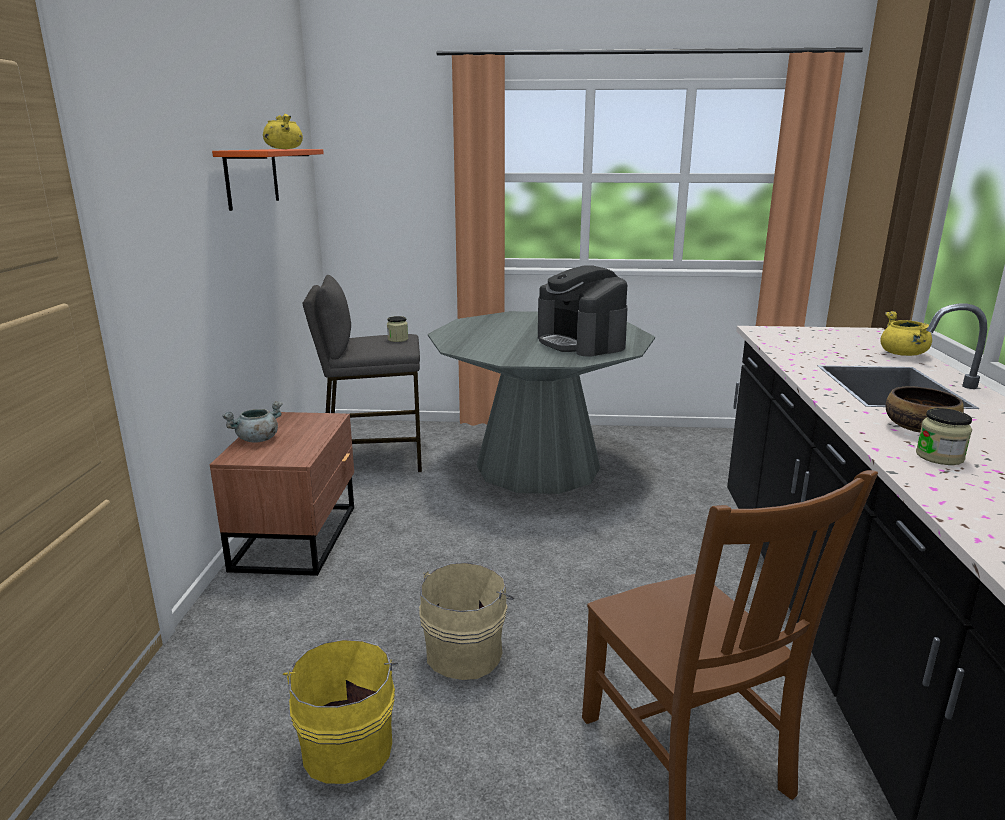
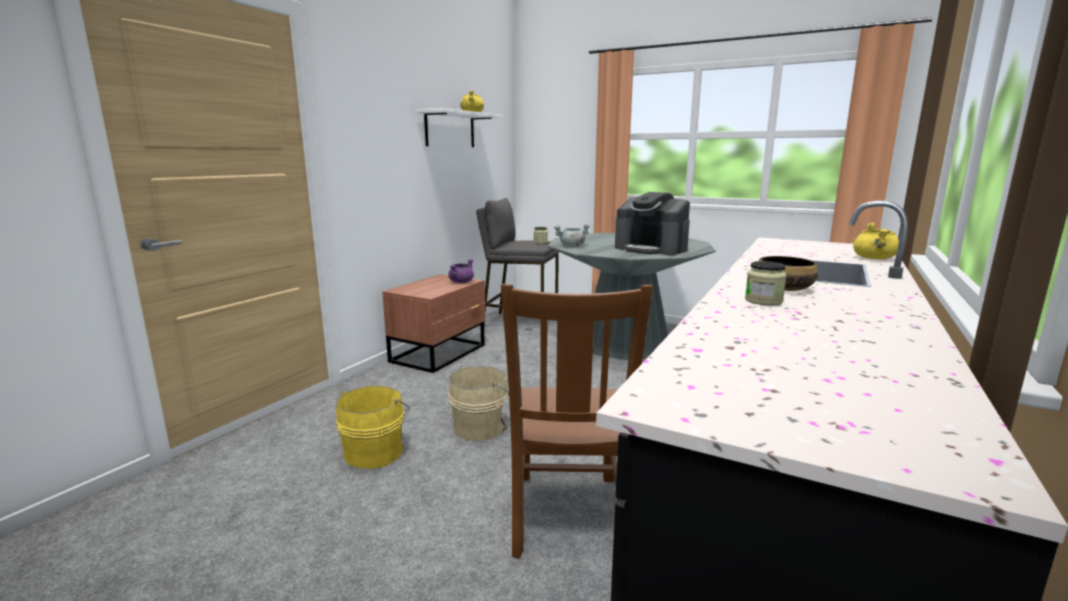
camera: 25 degrees right, 5 degrees down
orange shelf [212,149,324,211] -> white shelf [415,108,503,147]
grey cooking pot [222,401,283,443] -> grey cooking pot moved to [554,224,590,247]
coffee machine [538,266,628,357] -> coffee machine turned 45 degrees counterclockwise [615,192,690,255]
none -> purple cooking pot [448,259,474,283]

